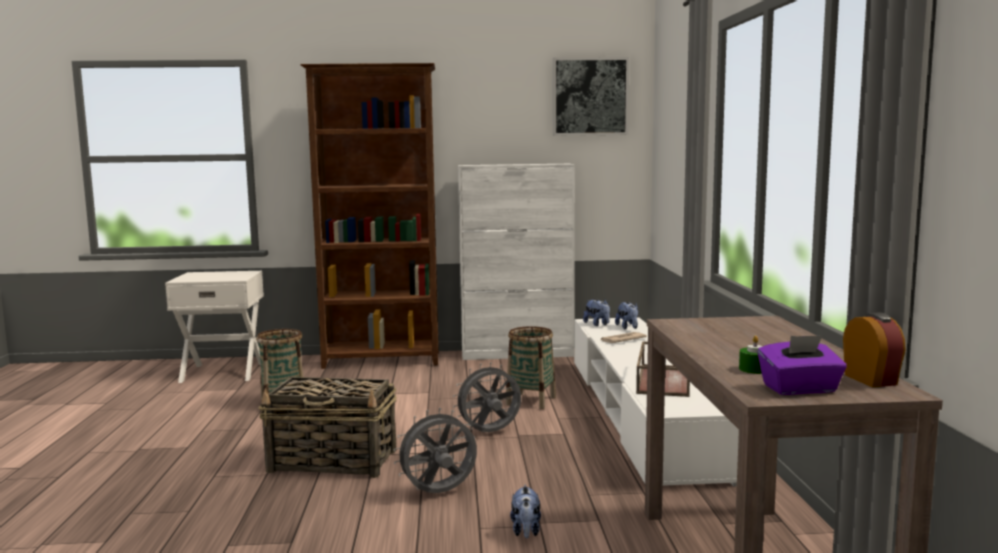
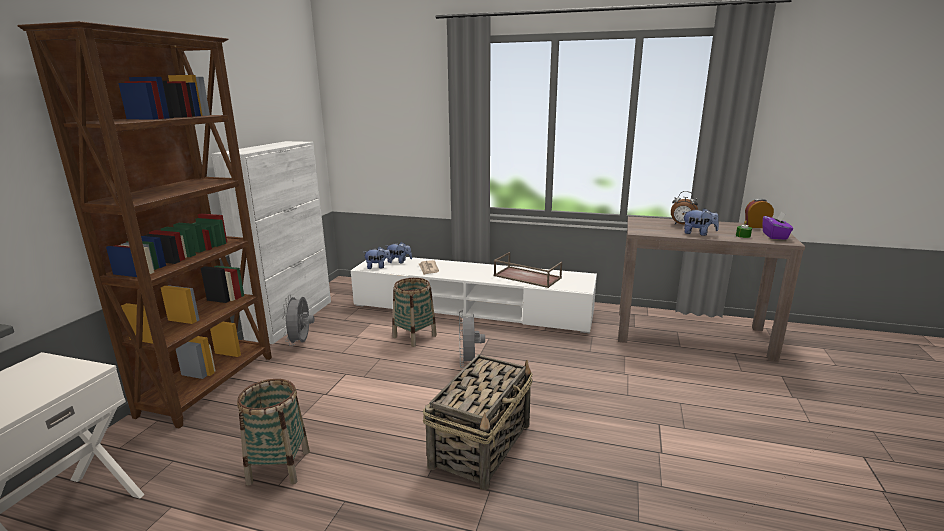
camera: 70 degrees left, 10 degrees up
grey fan [394,408,477,493] -> grey fan moved to [282,294,314,346]
plush toy [510,485,541,539] -> plush toy moved to [684,208,719,236]
picture [553,57,629,136] -> none
none -> alarm clock [671,191,698,224]

